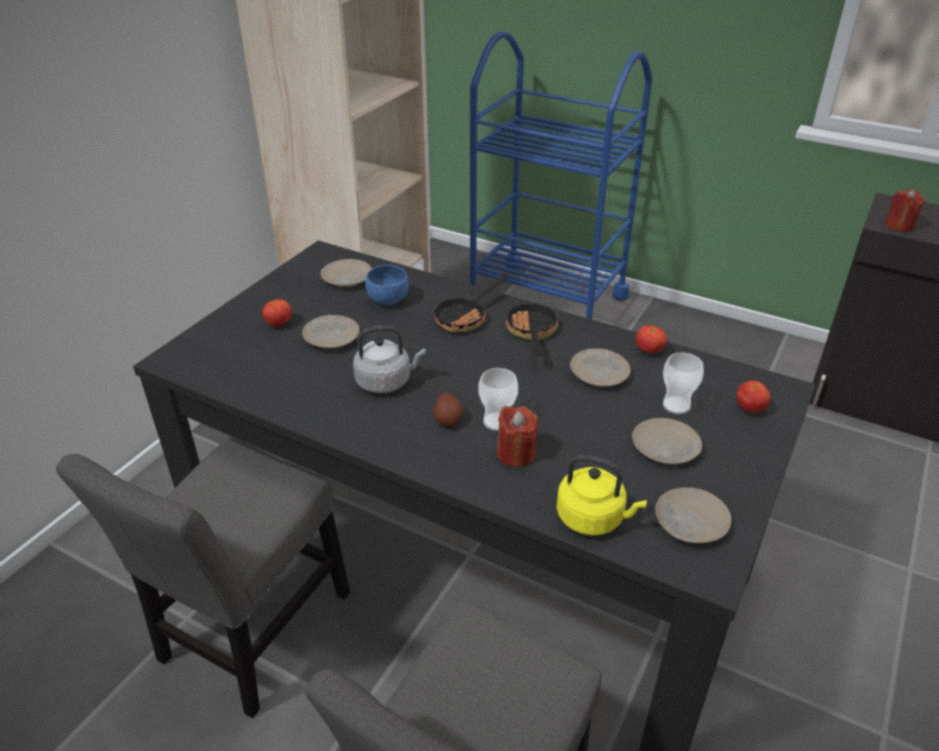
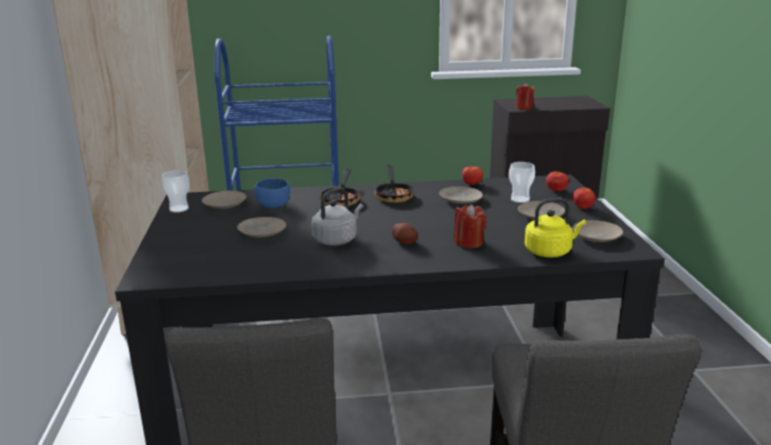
camera: 35 degrees left, 15 degrees down
tomato [262,299,292,327] -> tomato moved to [573,187,596,209]
cup [478,368,518,431] -> cup moved to [161,170,189,213]
frying pan [506,301,558,356] -> frying pan turned 150 degrees counterclockwise [374,165,414,203]

